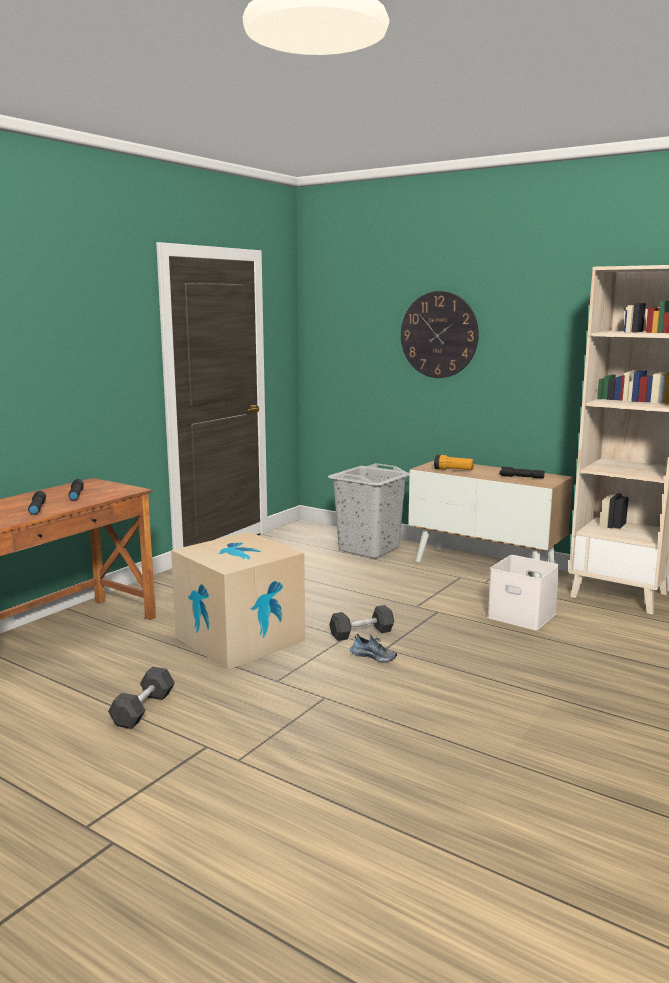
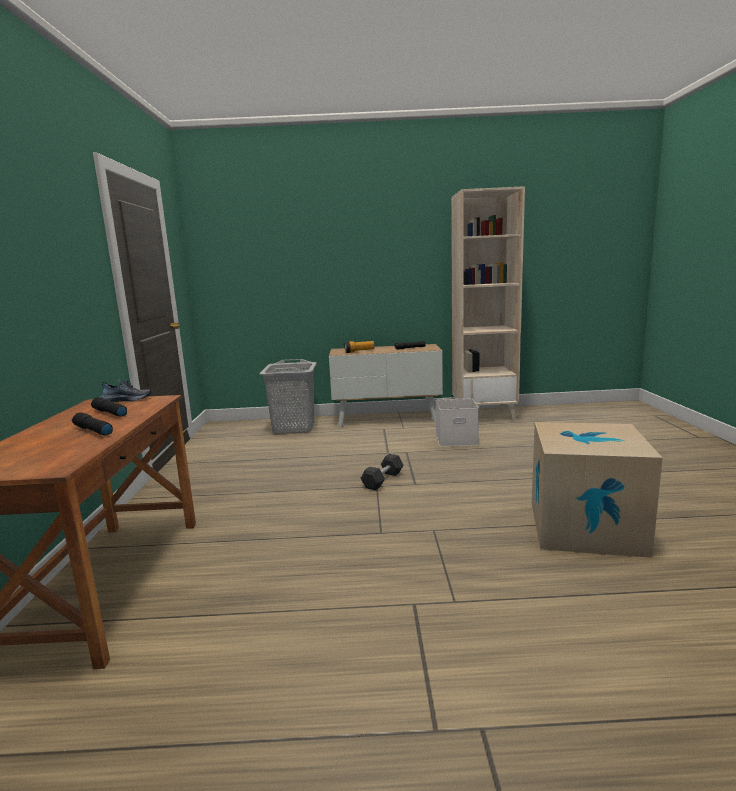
camera: 35 degrees left, 0 degrees up
grey dumbbell [108,667,175,729] -> none
cardboard box [171,532,305,670] -> cardboard box moved to [532,422,663,558]
shoe [350,634,397,662] -> shoe moved to [100,379,151,402]
wall clock [401,291,479,378] -> none

